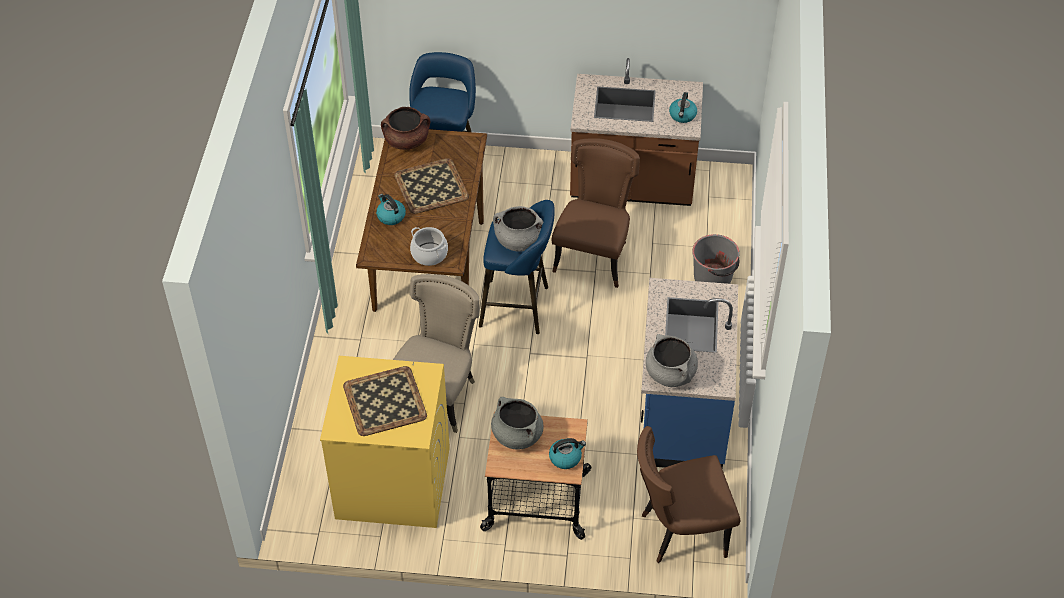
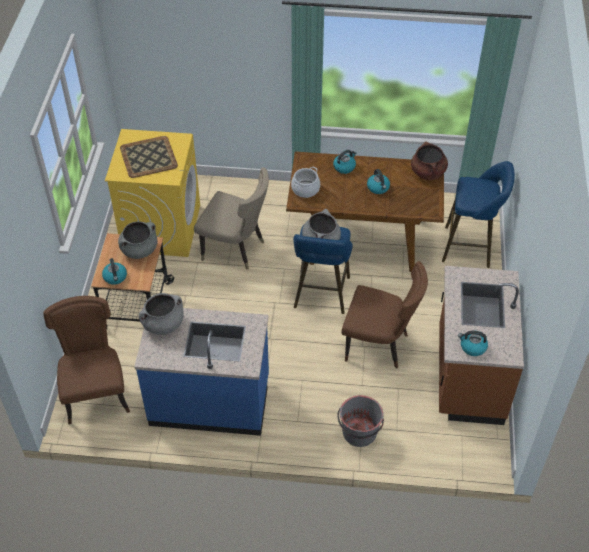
camera: 90 degrees right, 0 degrees up
tray [394,158,469,214] -> kettle [367,169,390,194]

